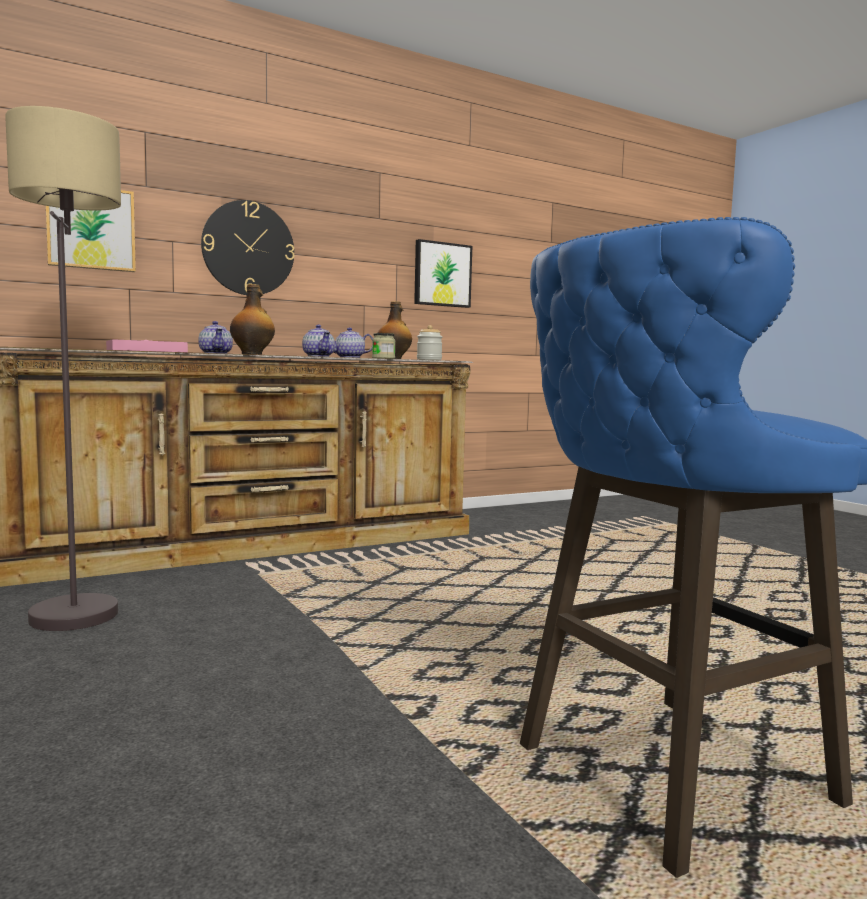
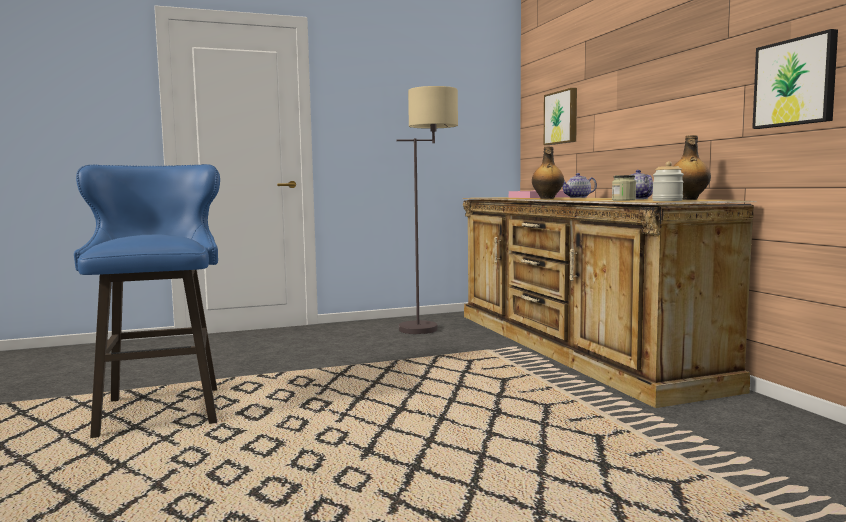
camera: 100 degrees right, 0 degrees up
wall clock [201,200,295,295] -> none
teapot [302,325,335,357] -> none

